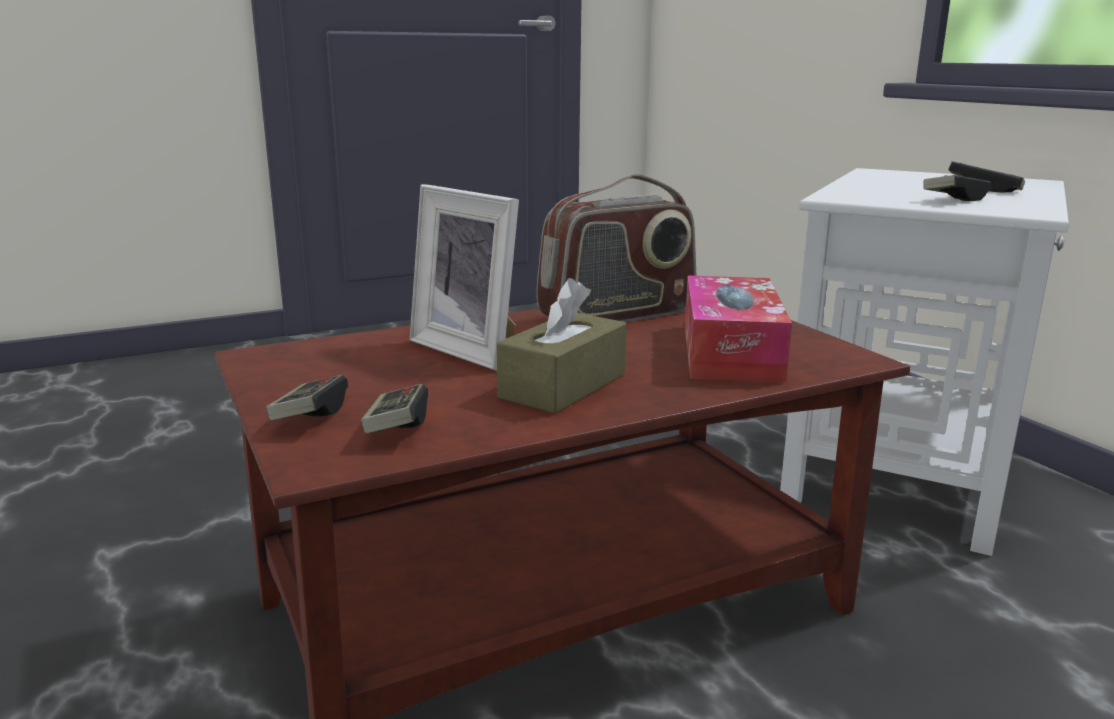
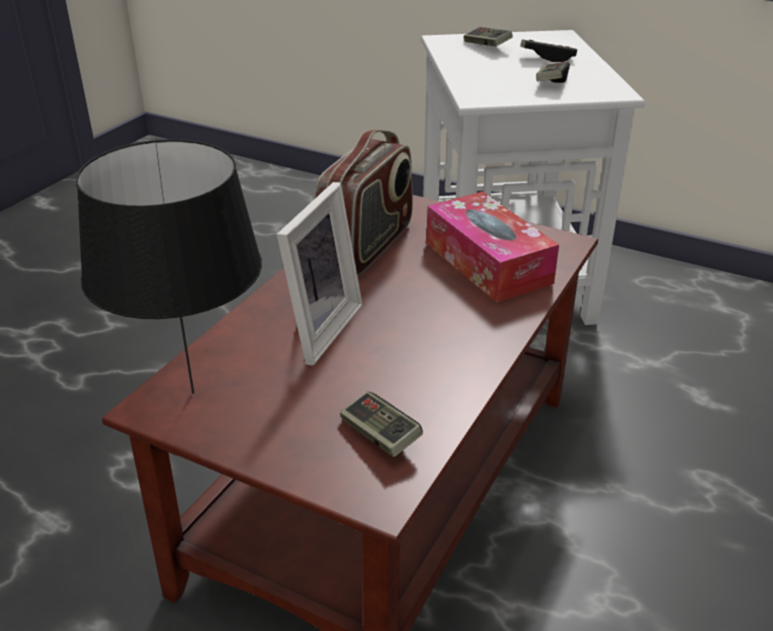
camera: 35 degrees left, 15 degrees up
game controller [266,375,348,420] -> game controller moved to [463,27,513,46]
picture frame [410,184,519,371] -> picture frame turned 75 degrees counterclockwise [277,182,363,365]
brown tissue box [496,278,627,414] -> none
none -> black table lamp [76,139,262,394]

